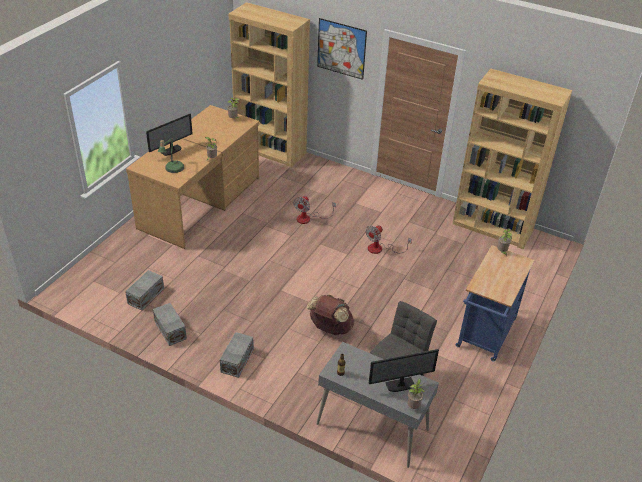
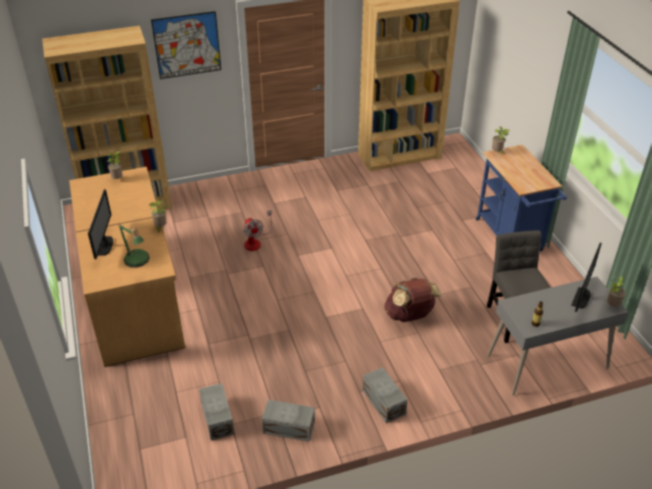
camera: 45 degrees left, 0 degrees up
fan [366,225,412,254] -> none

